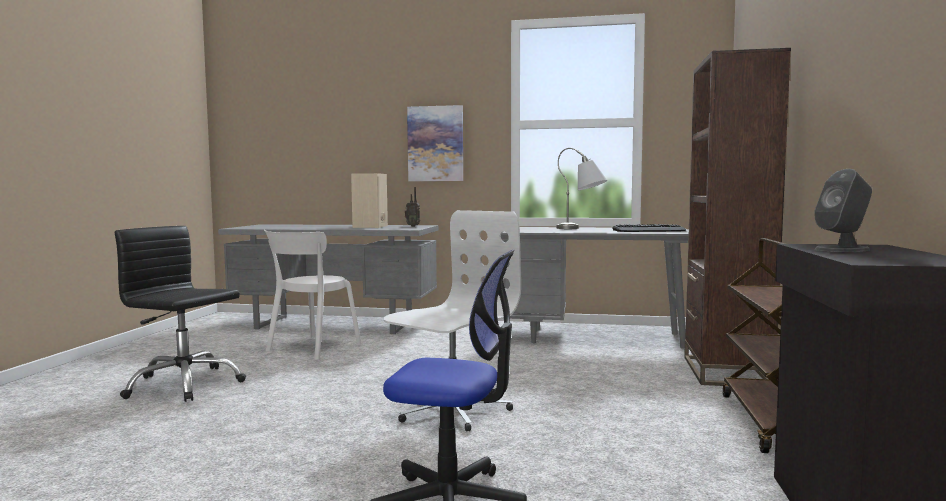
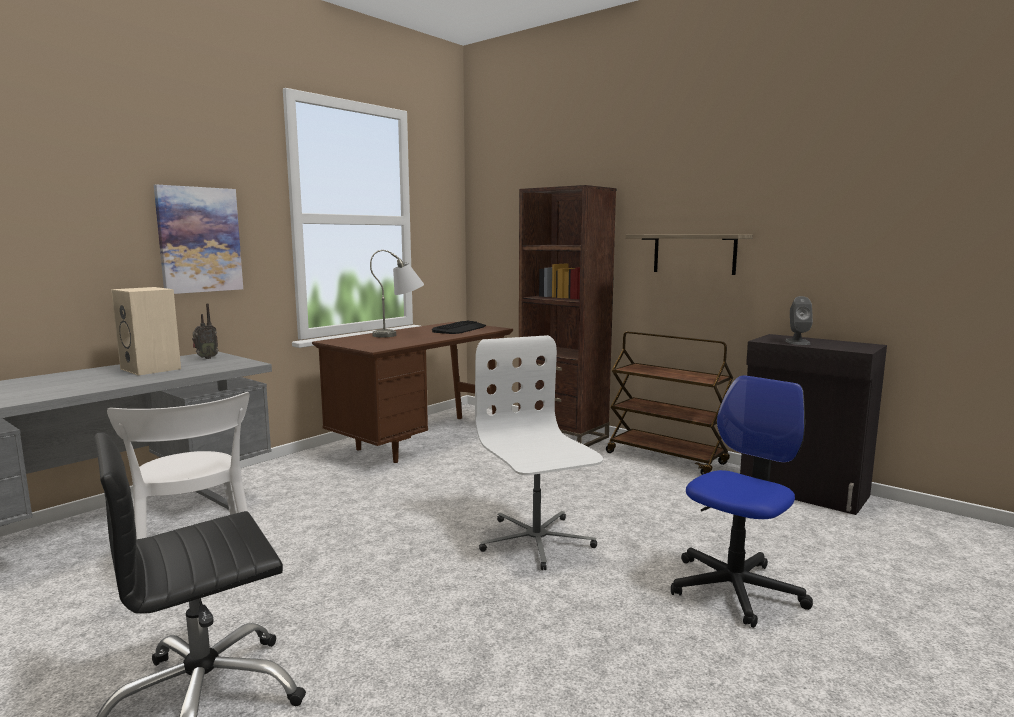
camera: 60 degrees left, 5 degrees up
grey desk [501,227,689,349] -> brown desk [312,322,513,463]
none -> shelf [626,234,753,275]

